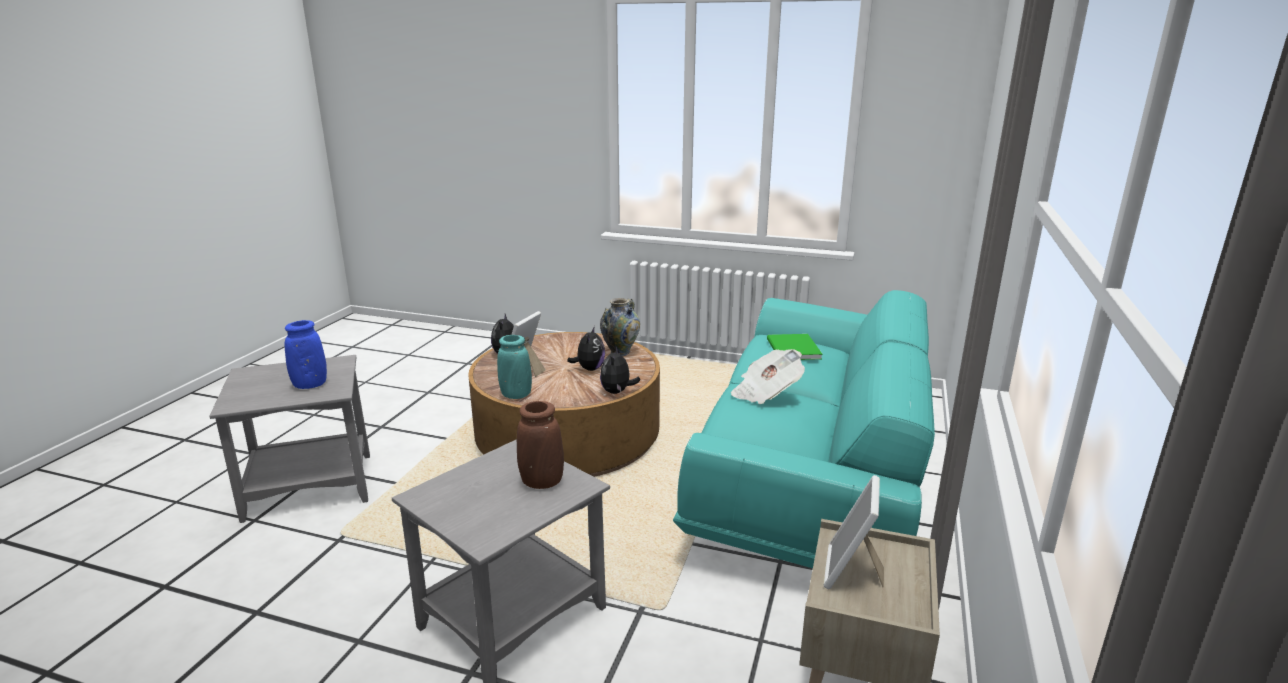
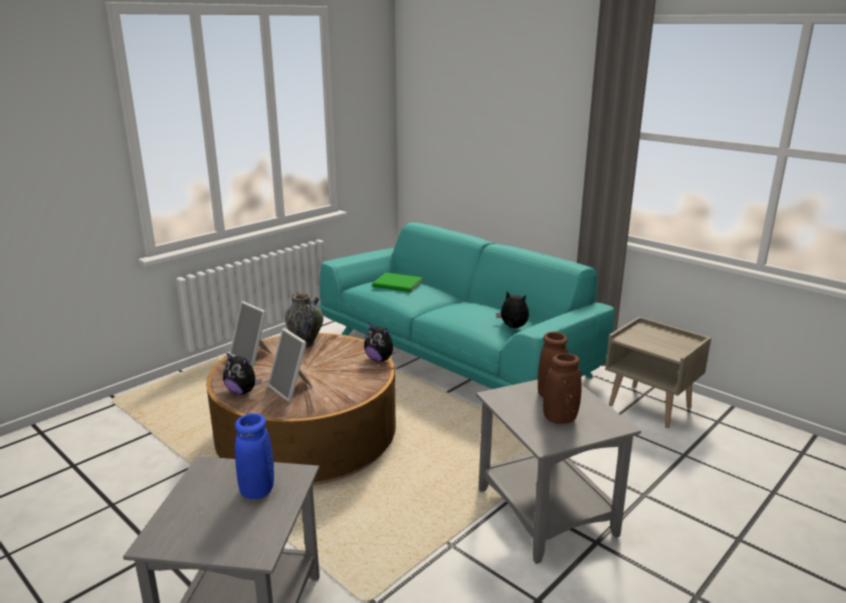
camera: 65 degrees left, 0 degrees up
turquoise vase [497,335,532,399] -> none
plush toy [567,326,605,371] -> plush toy moved to [496,291,529,328]
newspaper [731,349,805,404] -> none
picture frame [824,475,884,589] -> picture frame moved to [230,301,272,367]
none -> brown vase [543,353,581,424]

